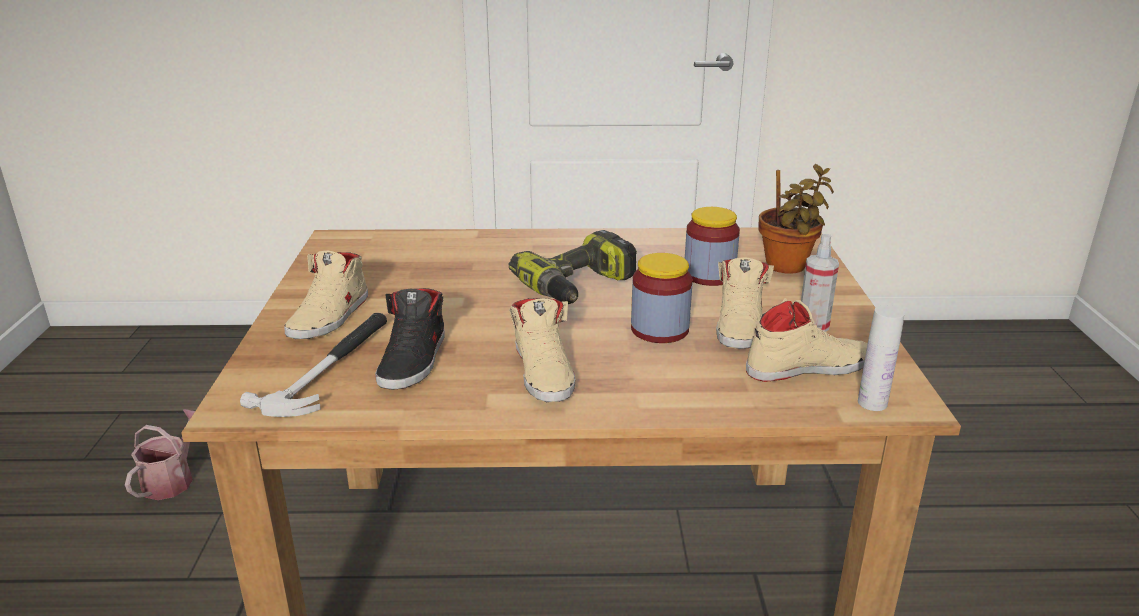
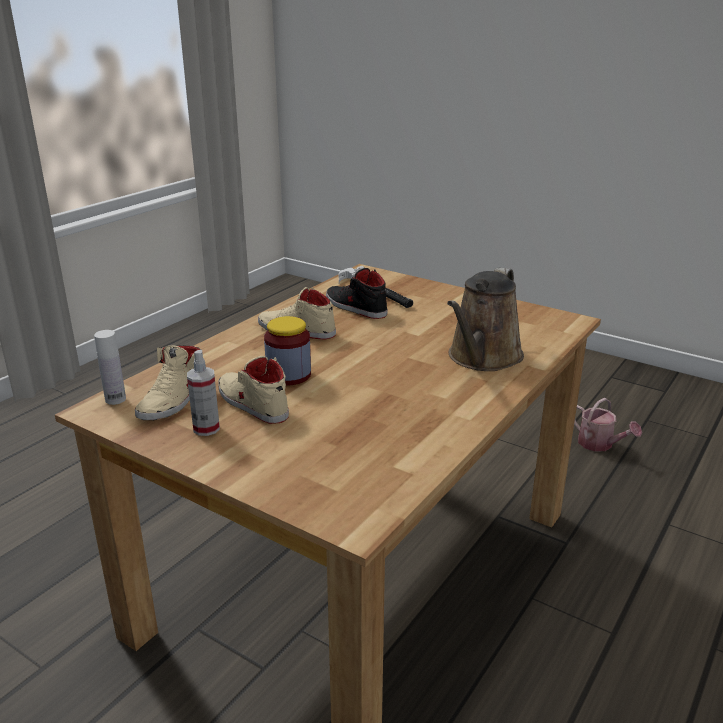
camera: 125 degrees right, 0 degrees up
beige shoe [284,250,368,339] -> none
power drill [509,230,637,304] -> none
jar [685,207,740,286] -> none
potted plant [759,164,834,274] -> none
none -> brown watering can [447,267,524,371]

